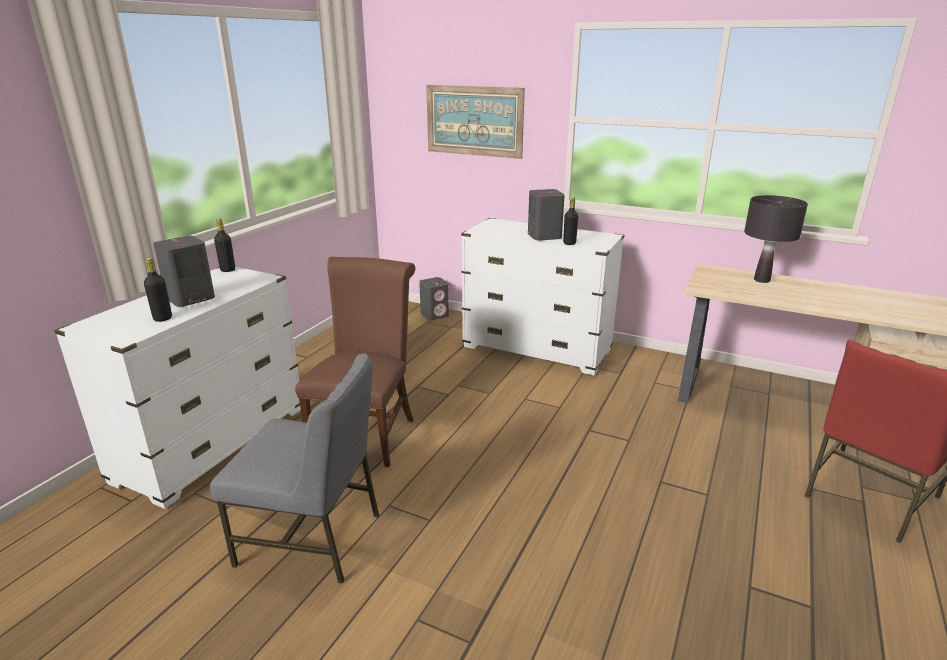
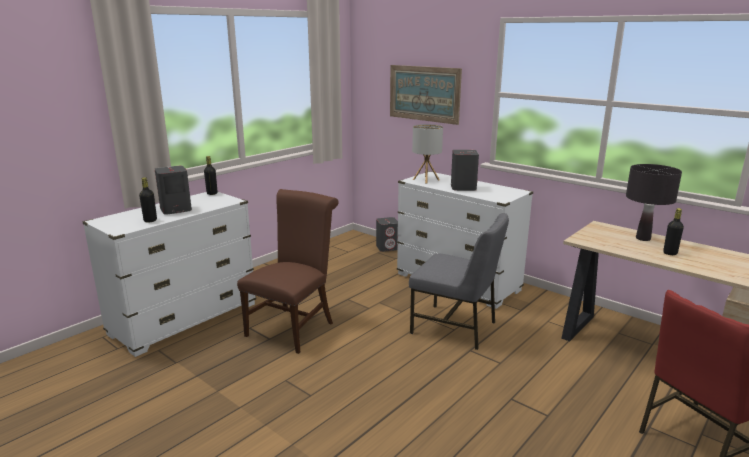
camera: 15 degrees right, 5 degrees down
grey chair [210,353,379,584] -> grey chair moved to [409,213,509,350]
black bottle [563,197,579,245] -> black bottle moved to [663,208,684,255]
none -> table lamp [412,124,443,183]

